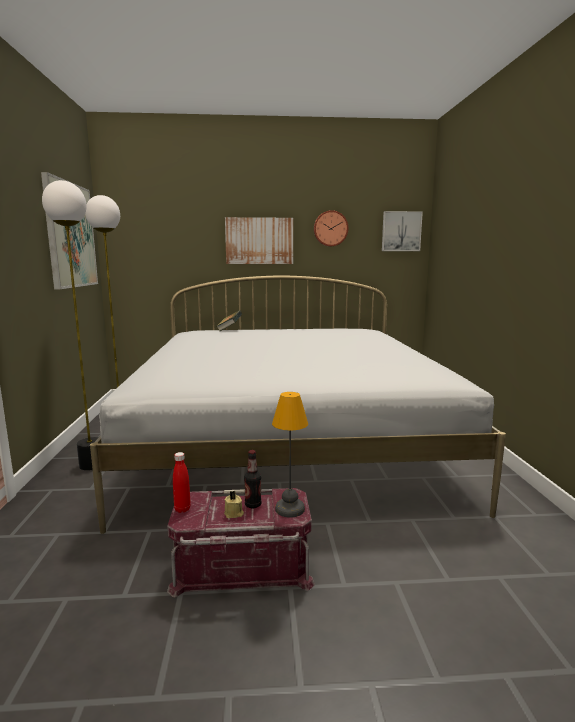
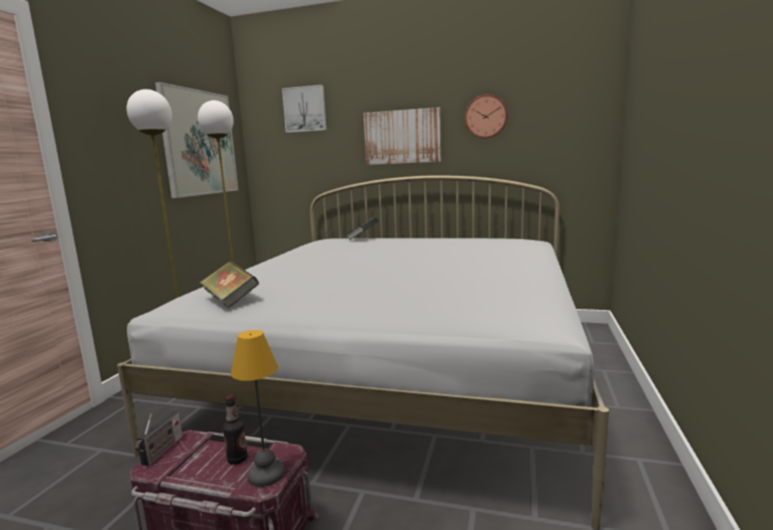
camera: 20 degrees right, 0 degrees up
red bottle [173,452,191,513] -> radio [135,411,183,466]
beige candle [224,491,244,518] -> none
picture [382,211,423,251] -> picture moved to [282,85,326,133]
none -> book [200,261,259,309]

